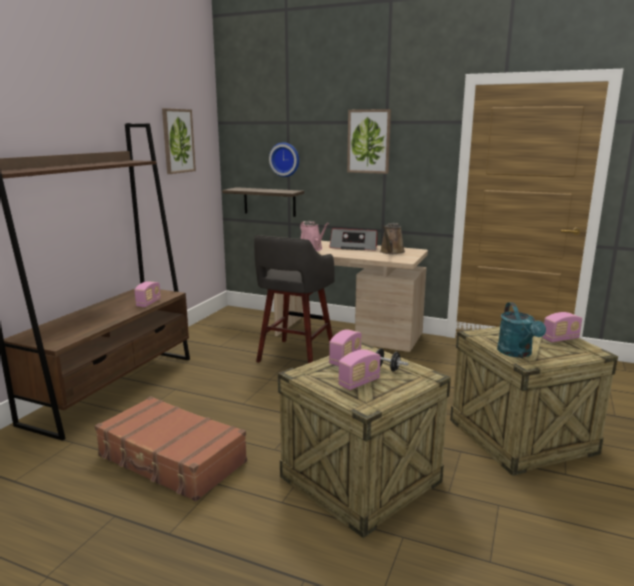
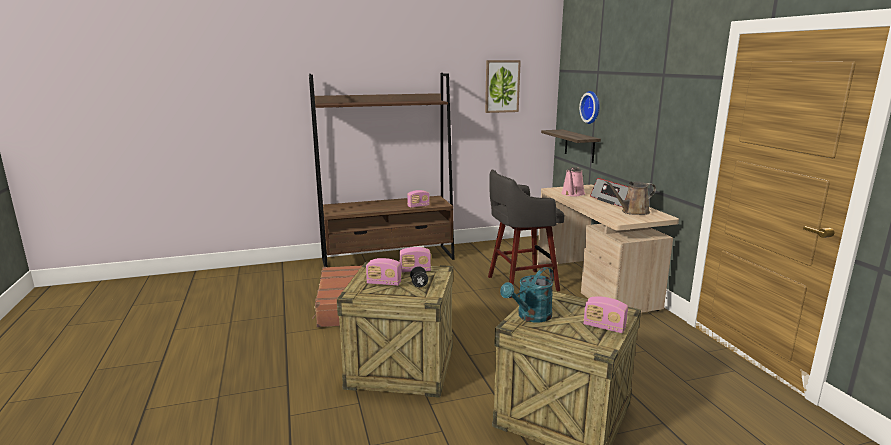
camera: 50 degrees right, 0 degrees up
picture [347,109,391,174] -> none

